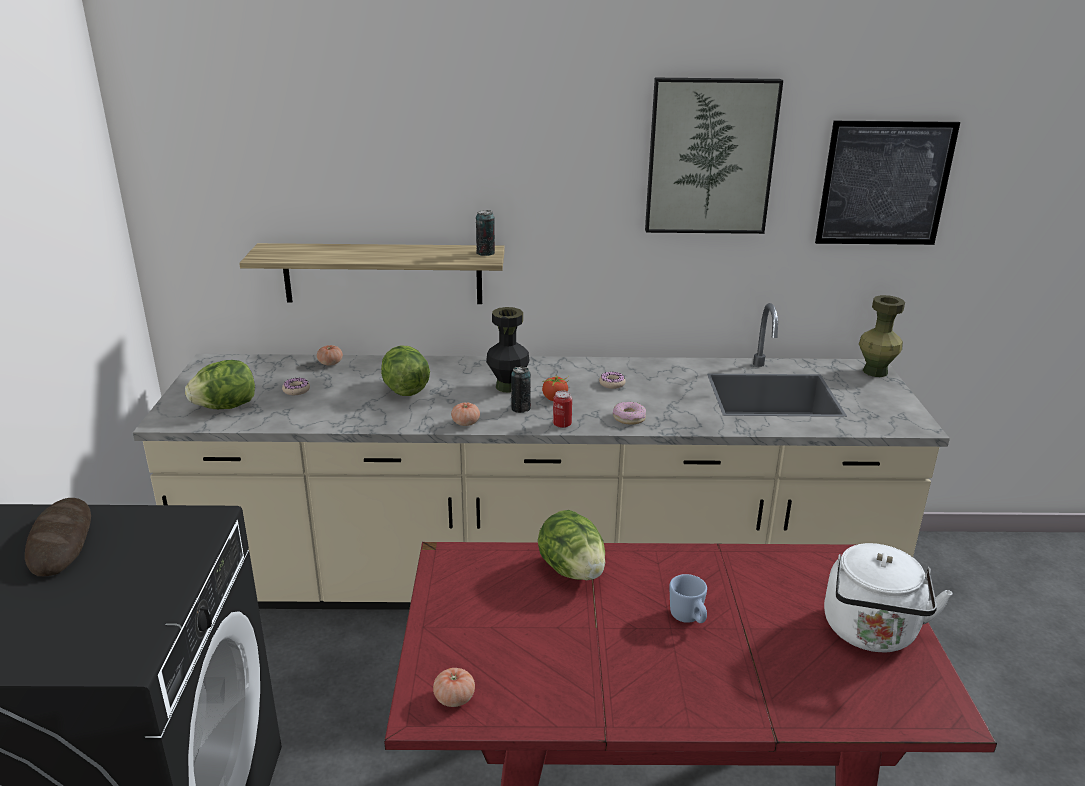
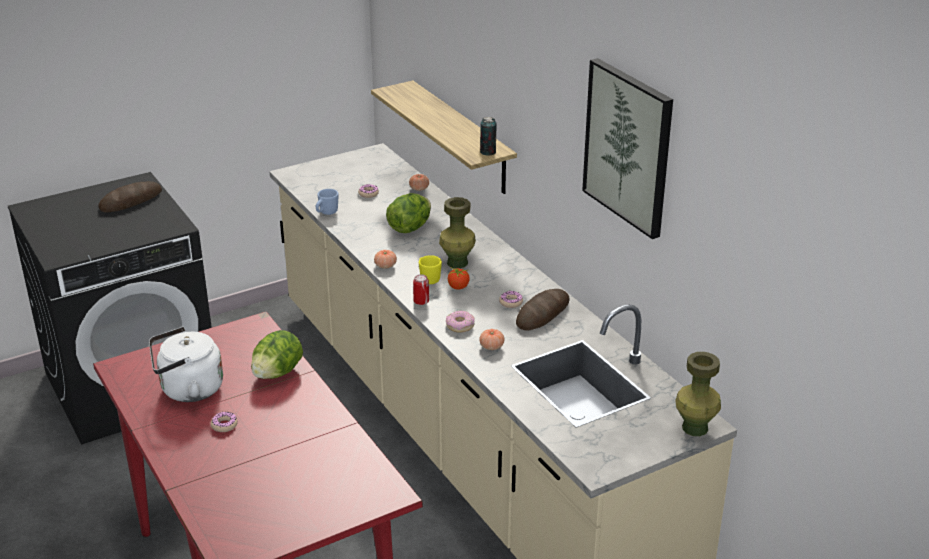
camera: 60 degrees right, 5 degrees up
lettuce [185,360,255,409] -> none
tomato [433,668,475,707] -> tomato moved to [479,329,505,350]
black vase [486,307,529,393] -> green vase [439,197,476,268]
can [511,366,531,413] -> yellow mug [419,255,442,284]
blue mug [669,574,707,623] -> blue mug moved to [316,189,339,215]
picture [815,121,960,245] -> none
white kettle [824,543,953,653] -> white kettle moved to [149,327,223,402]
none -> donut [211,412,238,432]
none -> bread [516,289,570,331]

